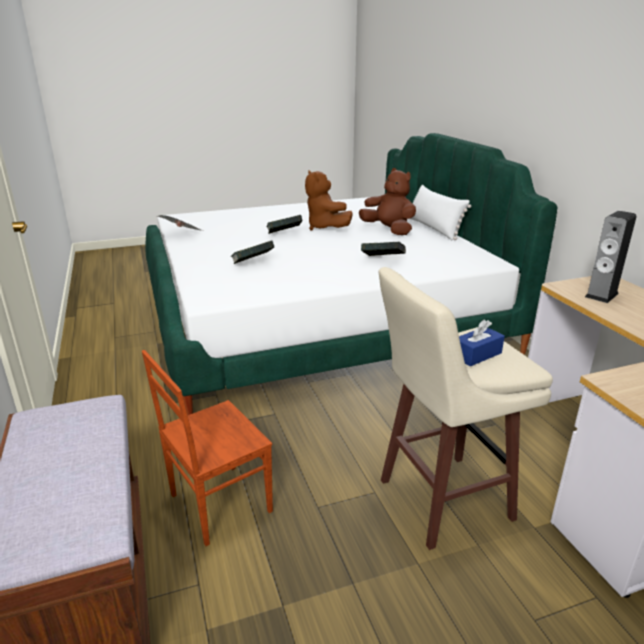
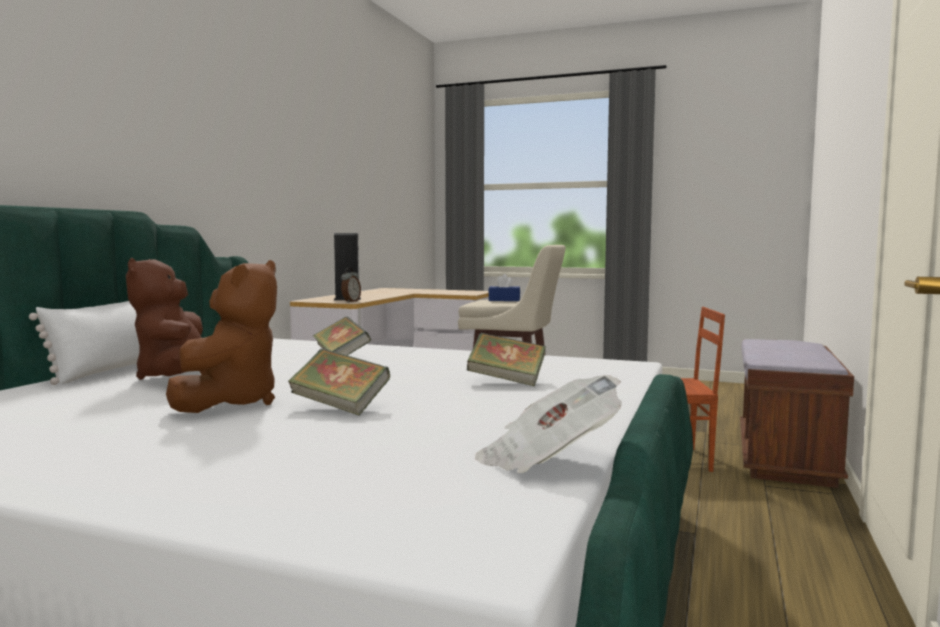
camera: 140 degrees left, 20 degrees down
none -> alarm clock [341,268,361,303]

